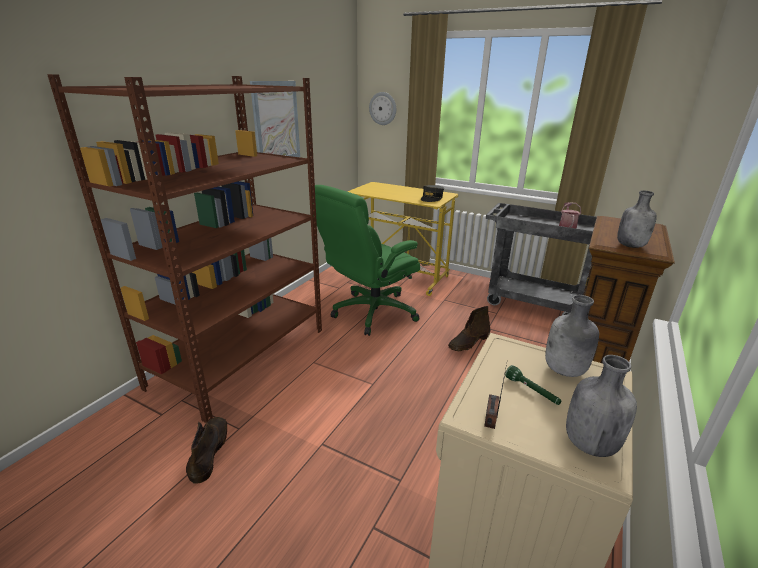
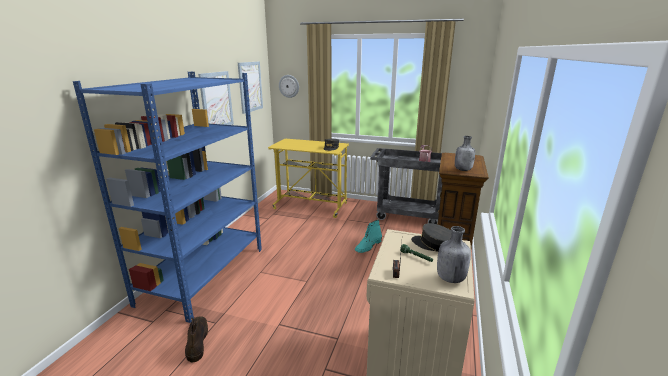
camera: 10 degrees left, 5 degrees down
brown bookcase [47,74,322,423] -> blue bookcase [73,72,262,323]
green office chair [312,185,420,336] -> none
brown boot [448,306,490,351] -> turquoise boot [355,220,382,253]
grey bottle [545,295,599,377] -> grey cap [411,223,452,252]
none -> picture [238,62,263,114]

